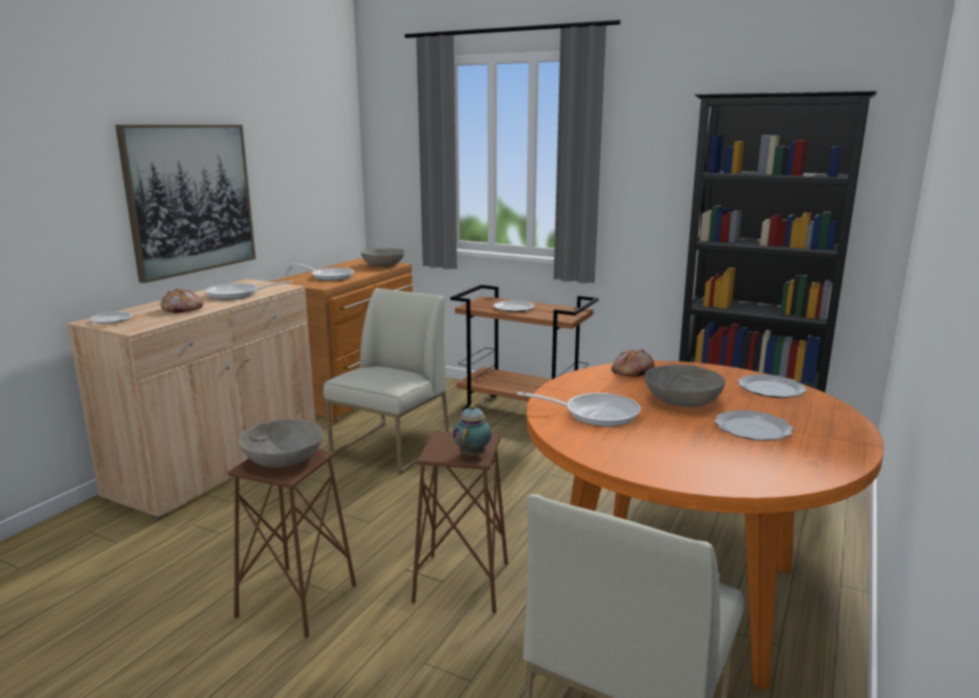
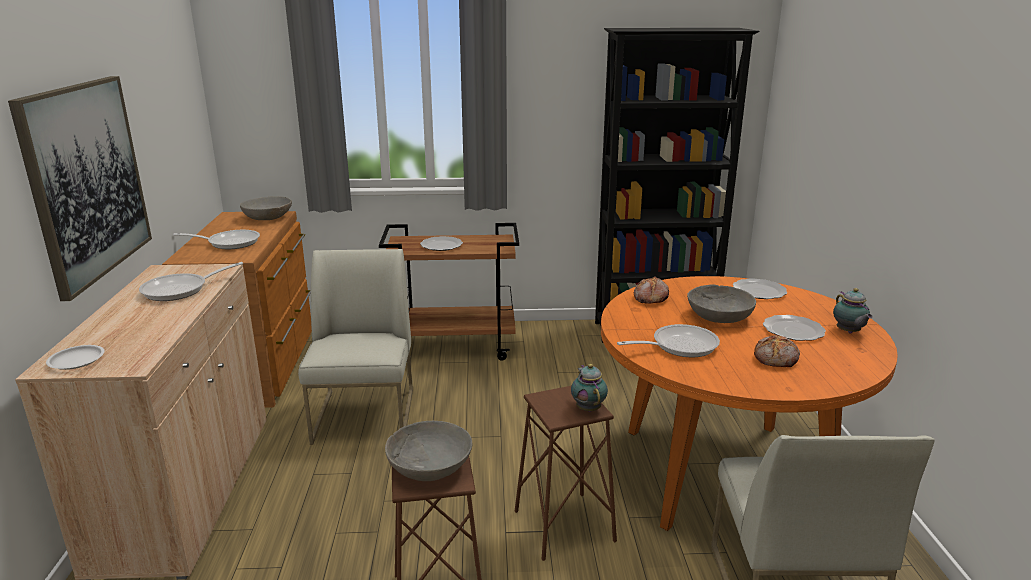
camera: 30 degrees left, 5 degrees up
bread [160,289,204,313] -> bread moved to [754,335,800,367]
none -> teapot [833,288,873,334]

